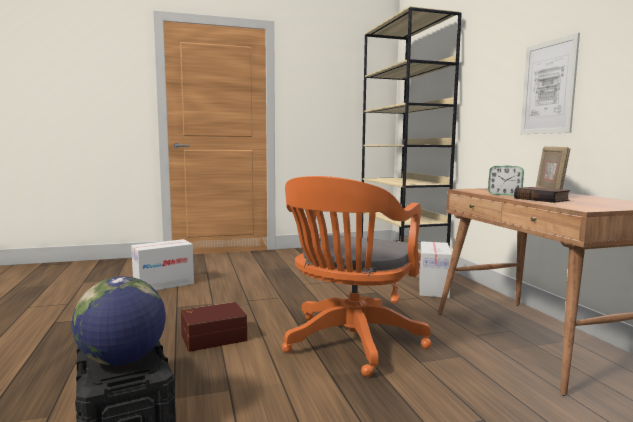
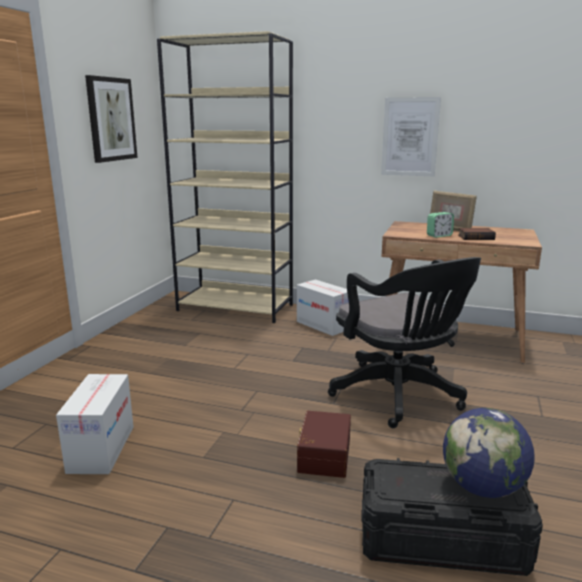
camera: 55 degrees left, 10 degrees up
orange office chair [282,176,431,377] -> black office chair [328,257,481,428]
none -> picture [85,75,138,163]

